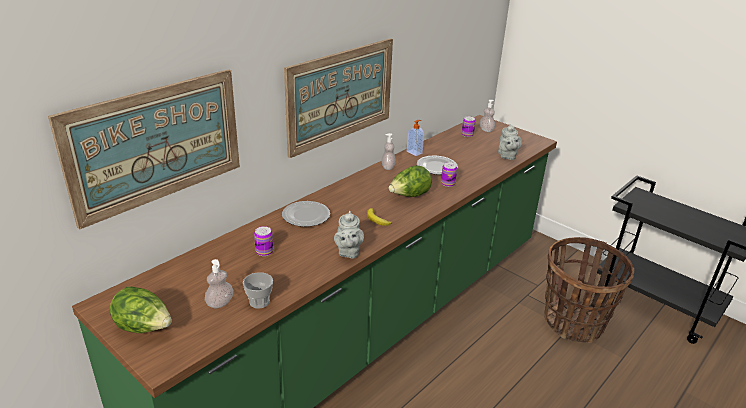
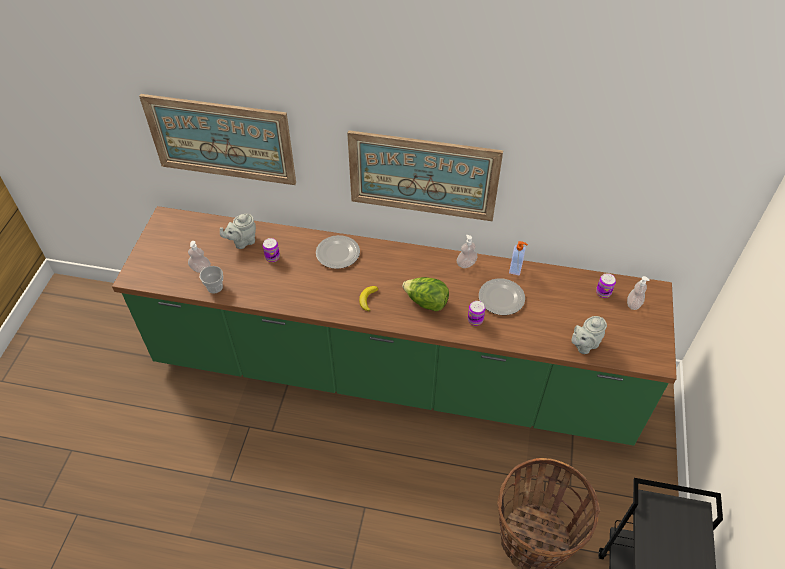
camera: 60 degrees right, 20 degrees up
lettuce [110,286,172,333] -> none
grey teapot [334,211,364,258] -> grey teapot moved to [220,214,256,249]

